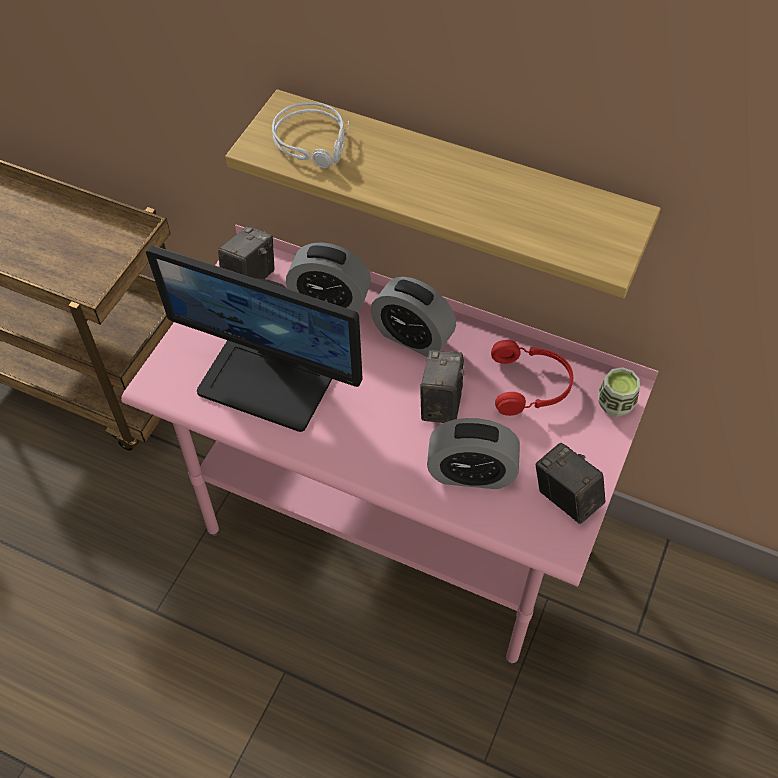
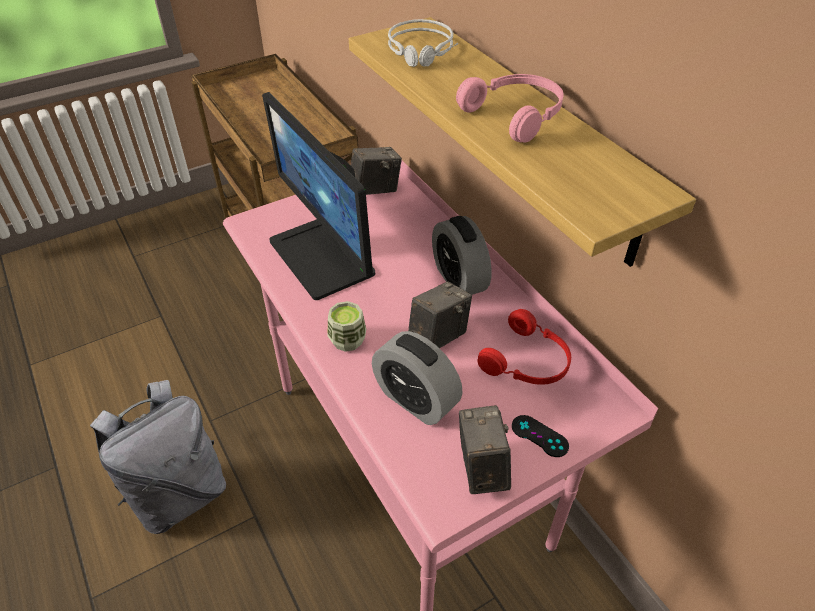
camera: 35 degrees right, 10 degrees down
alarm clock [286,242,371,312] -> none
cup [598,367,640,417] -> cup moved to [327,301,366,352]
none -> grey backpack [90,380,226,534]
none -> pink headphones [456,74,564,142]
none -> black game controller [512,415,569,457]

